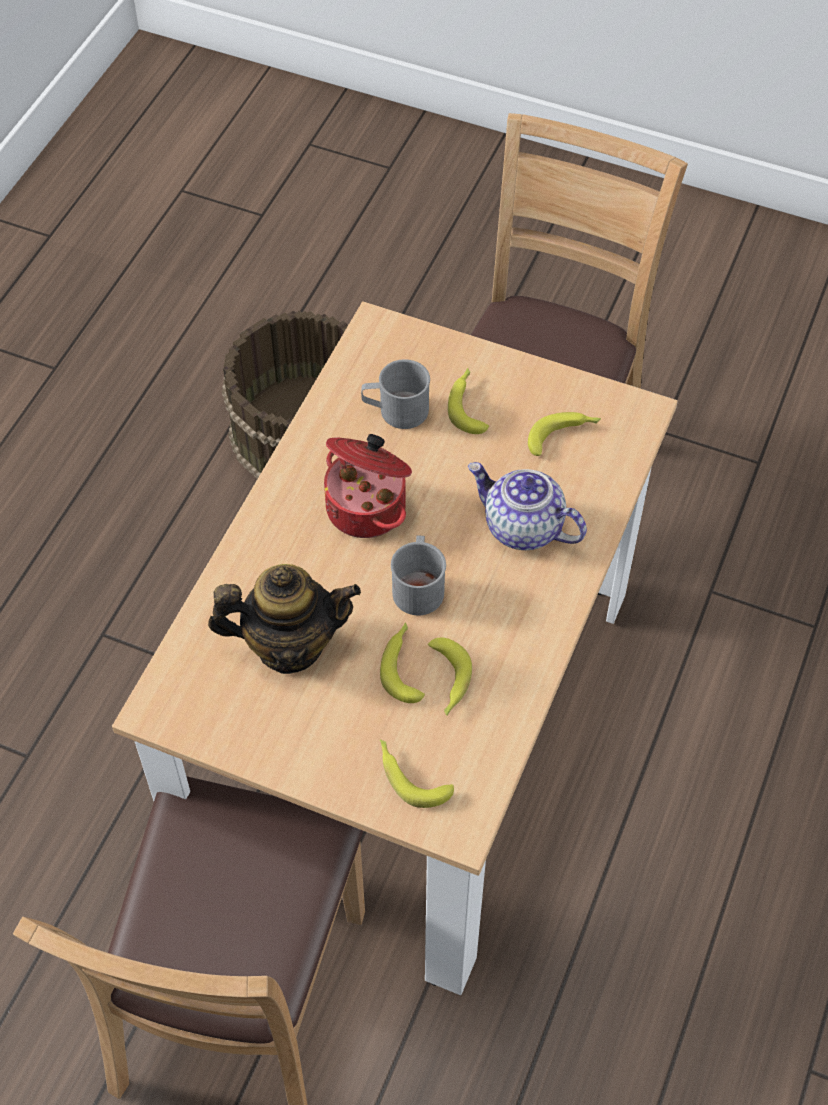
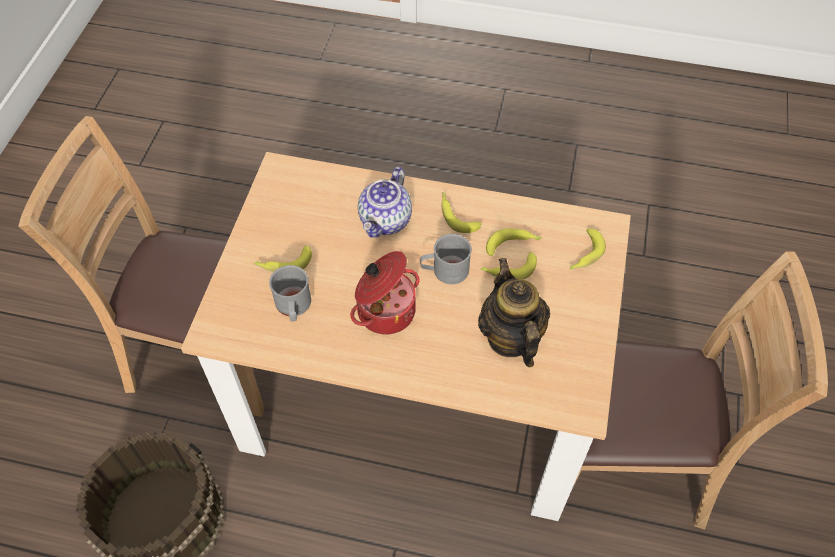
camera: 100 degrees left, 0 degrees up
banana [528,412,601,456] -> banana moved to [441,192,481,233]

